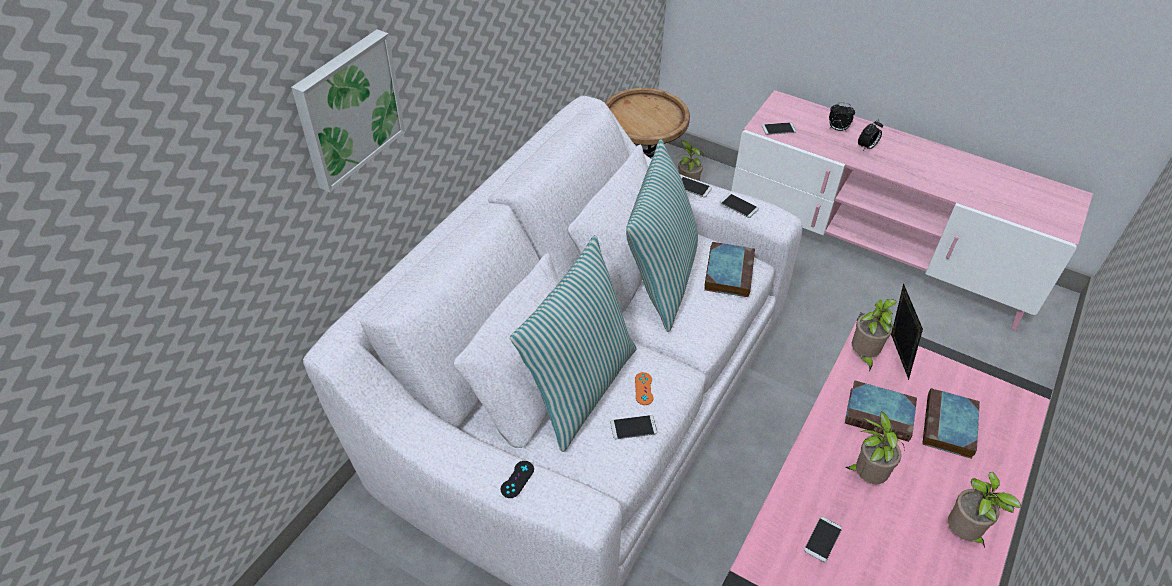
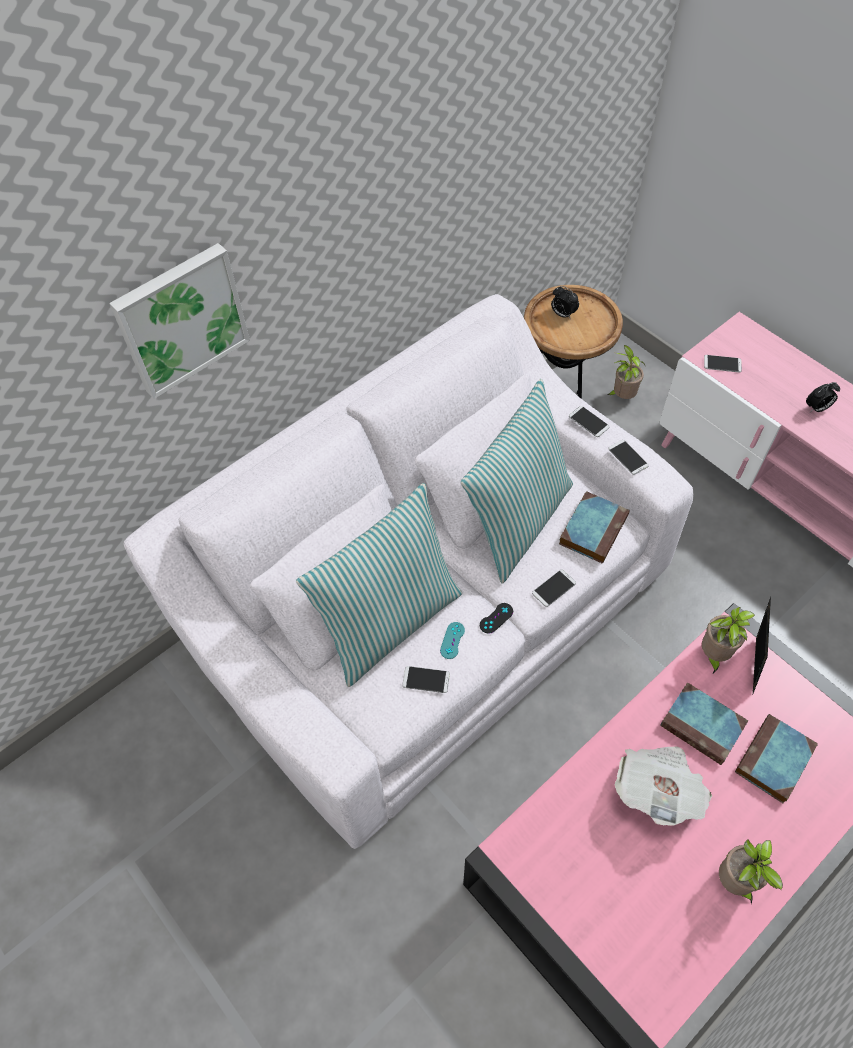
camera: 20 degrees right, 10 degrees up
black game controller [501,461,534,498] -> black game controller moved to [480,603,513,634]
orange game controller [635,372,653,405] -> turquoise game controller [440,622,465,659]
phone [804,517,842,562] -> phone moved to [532,570,576,607]
alarm clock [829,102,855,131] -> alarm clock moved to [551,286,579,318]
potted plant [846,411,905,484] -> newspaper [614,746,712,826]

